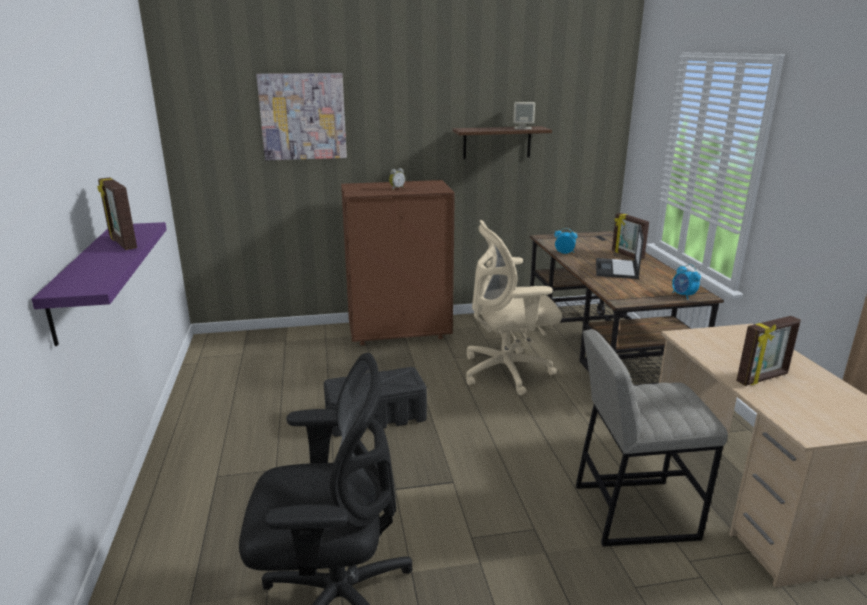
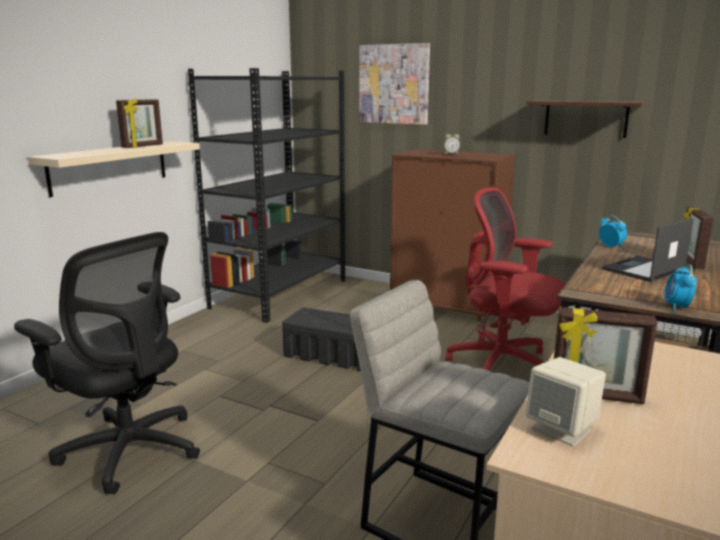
camera: 40 degrees right, 5 degrees down
purple shelf [31,222,167,346] -> beige shelf [28,141,200,197]
picture frame [97,177,137,250] -> picture frame turned 150 degrees counterclockwise [116,98,163,148]
beige office chair [466,220,562,395] -> red office chair [446,187,565,371]
beige speaker [513,102,535,129] -> beige speaker moved to [525,357,606,446]
none -> black bookcase [188,68,345,323]

